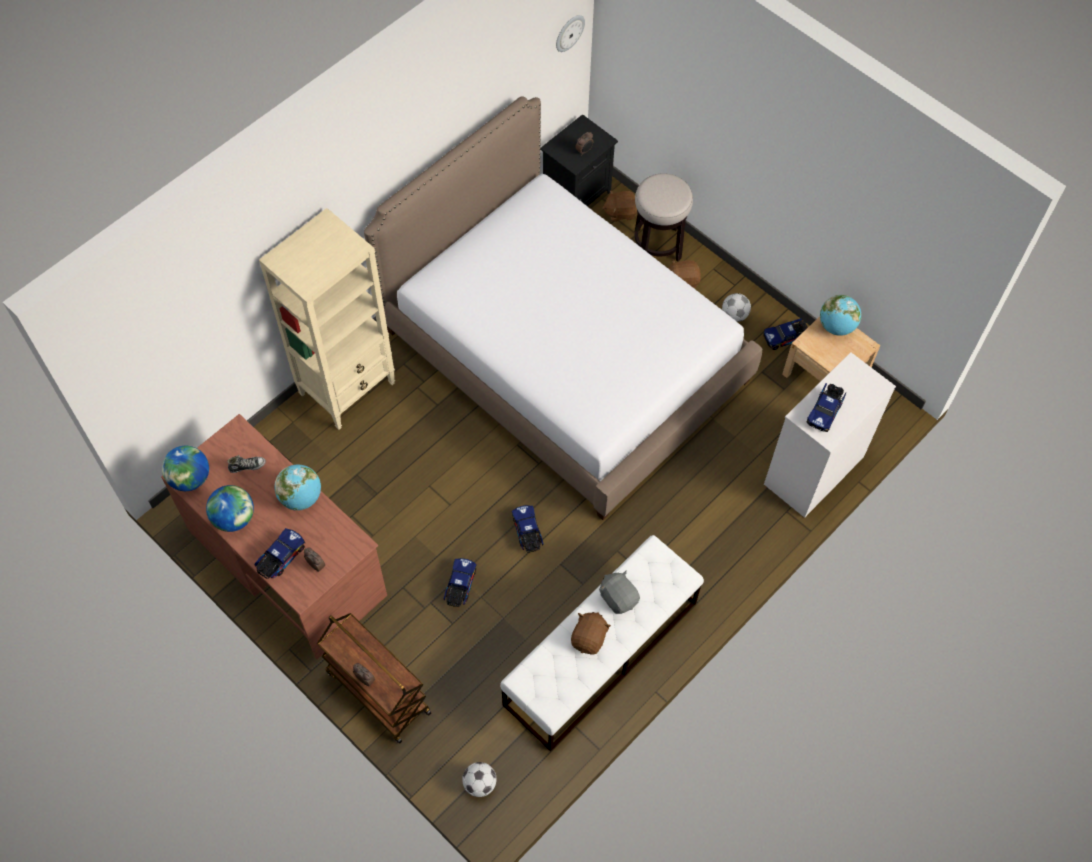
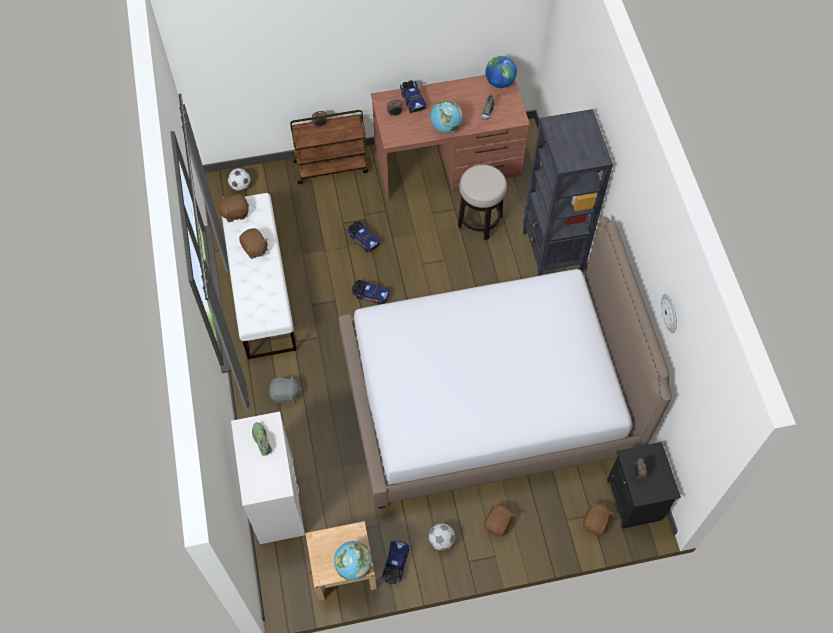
camera: 125 degrees right, 0 degrees up
globe [206,485,254,532] -> none
beige bookcase [259,208,395,430] -> black bookcase [523,109,613,276]
wall clock [556,15,585,52] -> wall clock moved to [661,294,677,333]
grey plush toy [599,571,640,614] -> grey plush toy moved to [269,375,302,403]
stool [634,173,693,262] -> stool moved to [458,165,507,240]
toy truck [806,383,846,432] -> shoe [252,422,272,456]
none -> brown plush toy [217,194,249,222]

